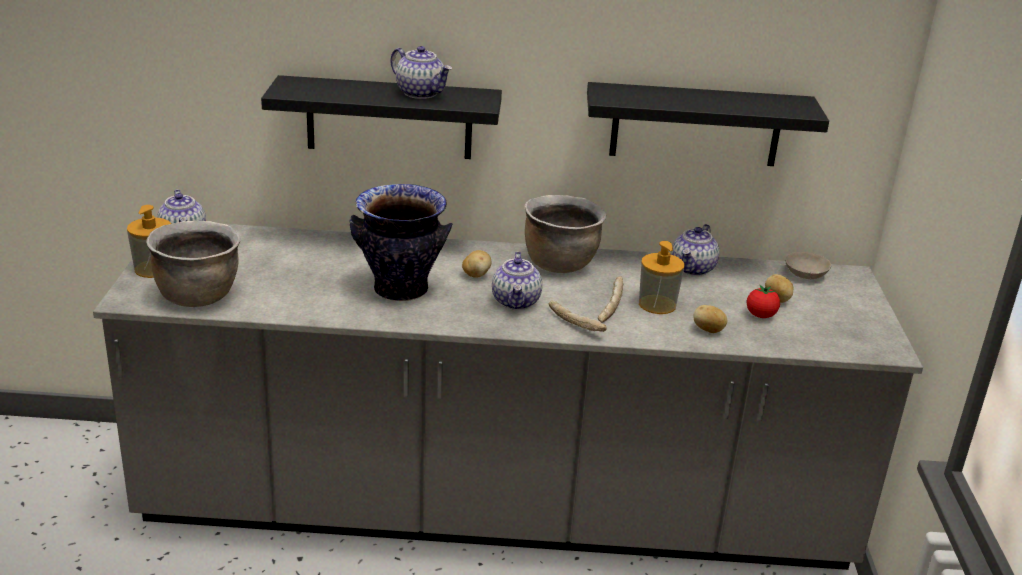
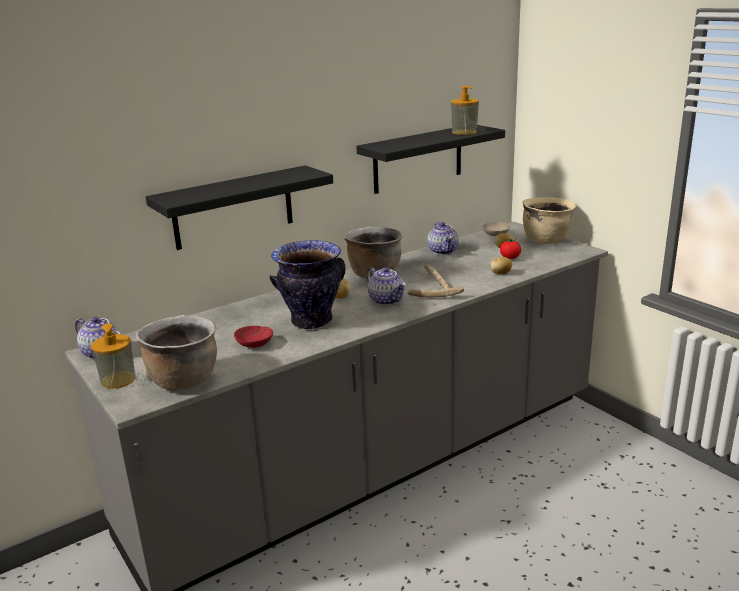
camera: 35 degrees left, 5 degrees down
teapot [390,46,452,99] -> none
soap dispenser [639,241,685,314] -> soap dispenser moved to [451,86,479,135]
none -> red bowl [234,326,273,348]
none -> beige cooking pot [523,197,576,244]

